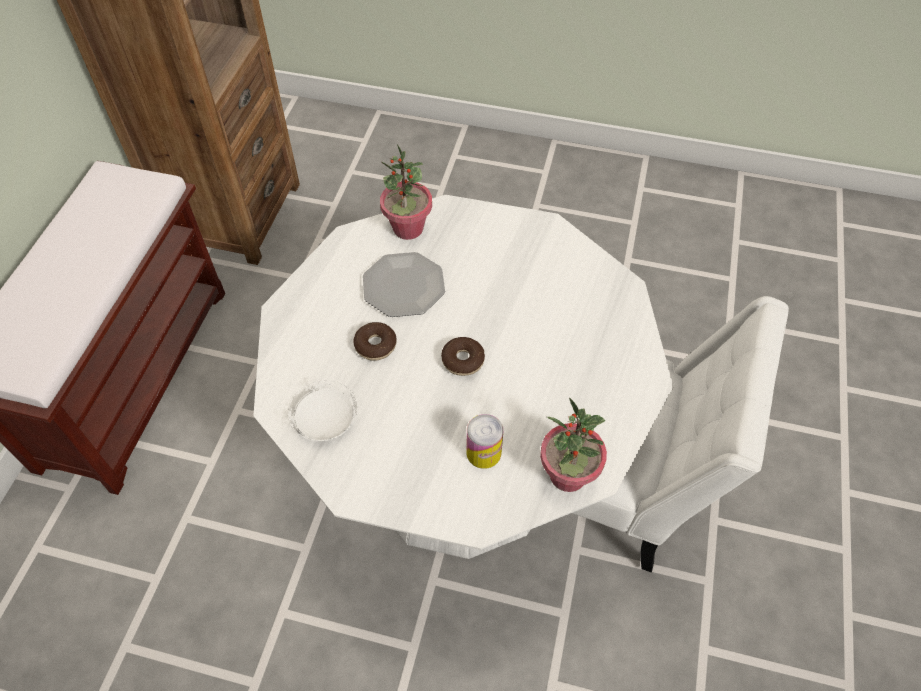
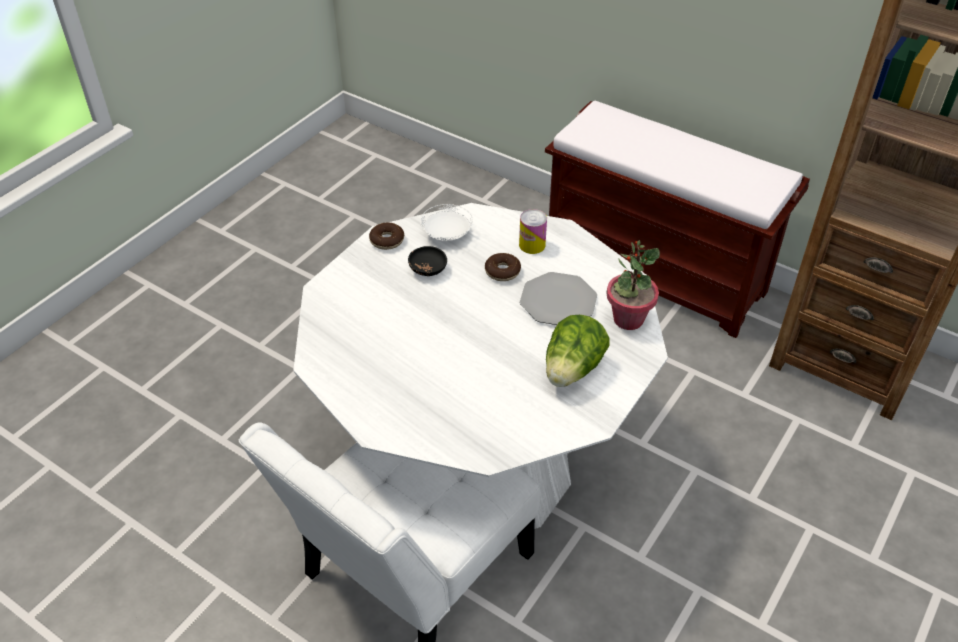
camera: 110 degrees right, 10 degrees down
donut [441,337,485,376] -> donut moved to [369,223,404,250]
can [466,414,503,469] -> can moved to [519,209,547,254]
potted plant [540,398,607,492] -> none
none -> black bowl [408,246,447,276]
none -> lettuce [546,315,610,387]

